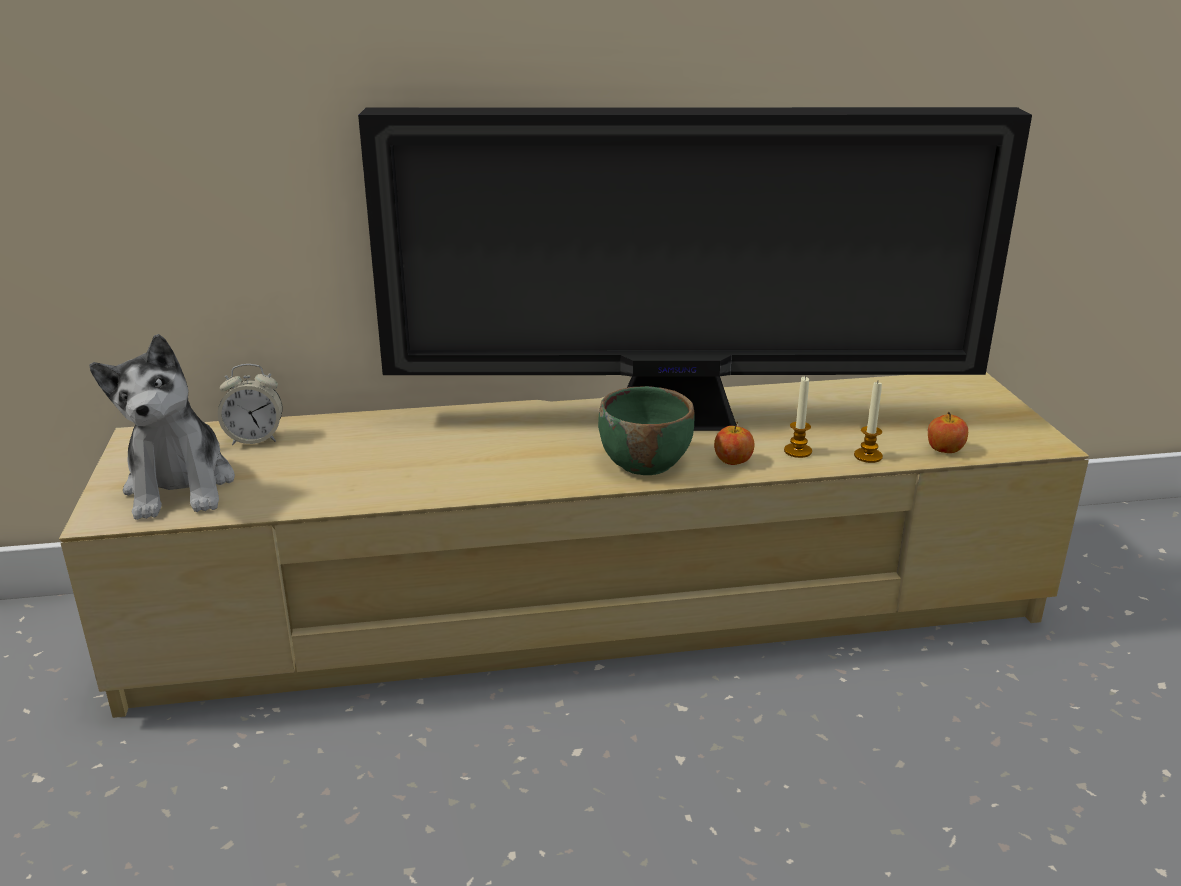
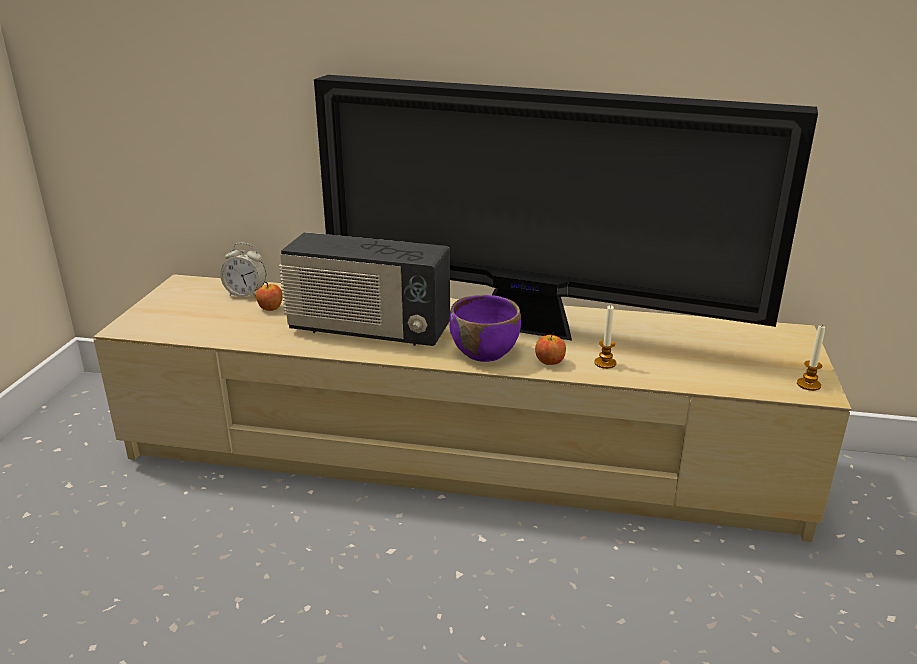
camera: 20 degrees right, 0 degrees up
plush toy [89,334,235,520] -> none
green bowl [598,386,695,475] -> purple bowl [449,295,521,362]
candle [854,382,883,463] -> candle moved to [797,324,825,391]
apple [928,412,968,453] -> apple moved to [256,282,283,311]
none -> radio [279,232,450,346]

